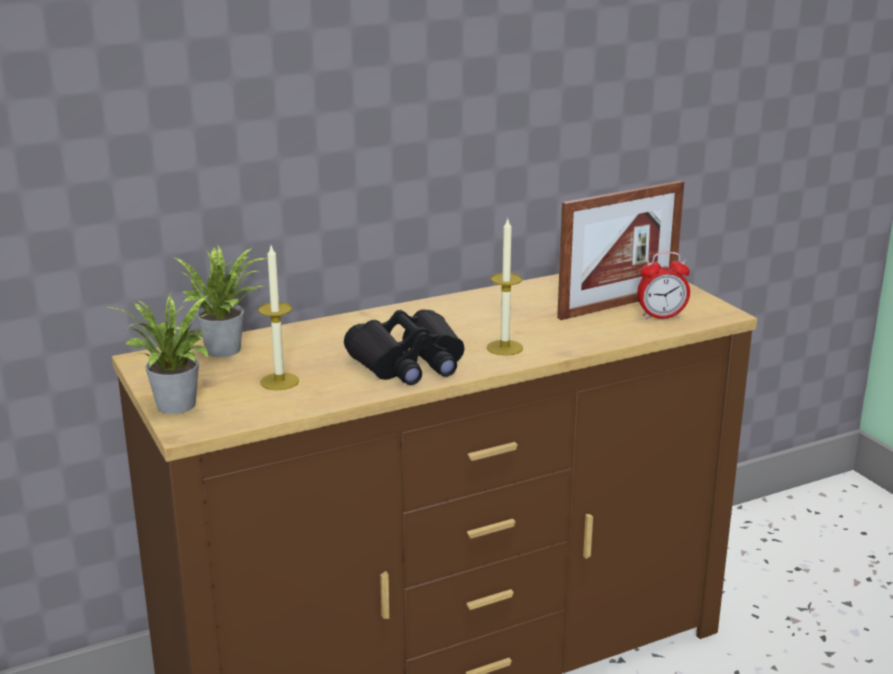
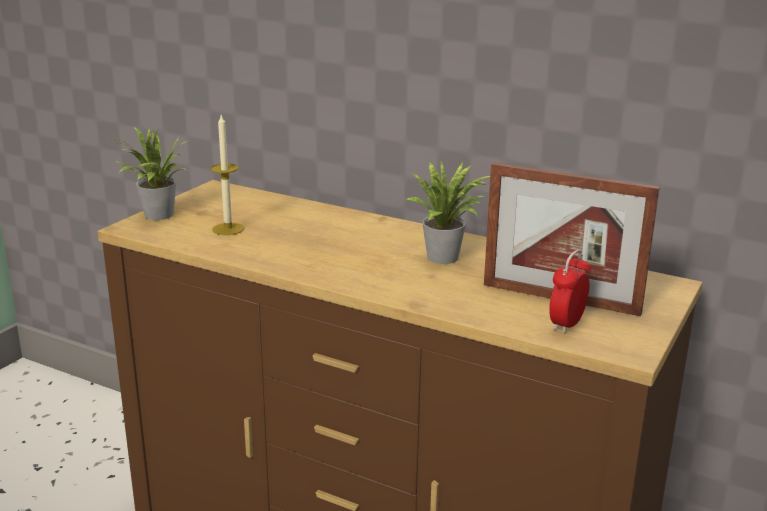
camera: 55 degrees right, 0 degrees up
potted plant [173,244,267,357] -> potted plant moved to [407,161,490,264]
black binoculars [344,309,465,385] -> none
candle [487,219,523,356] -> none
alarm clock [637,252,690,319] -> alarm clock turned 75 degrees clockwise [549,250,591,333]

